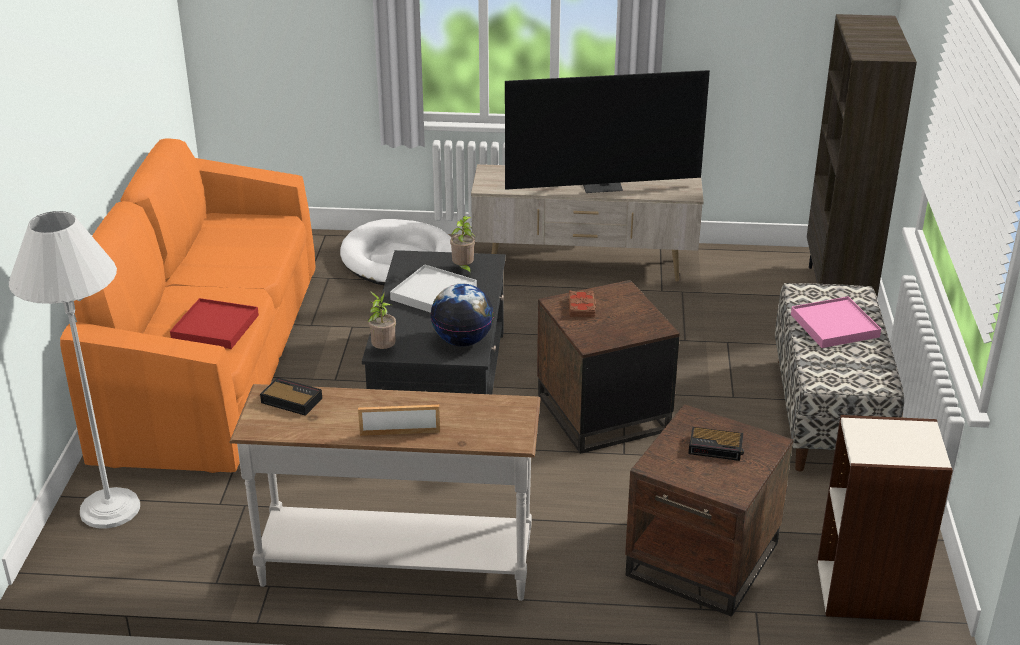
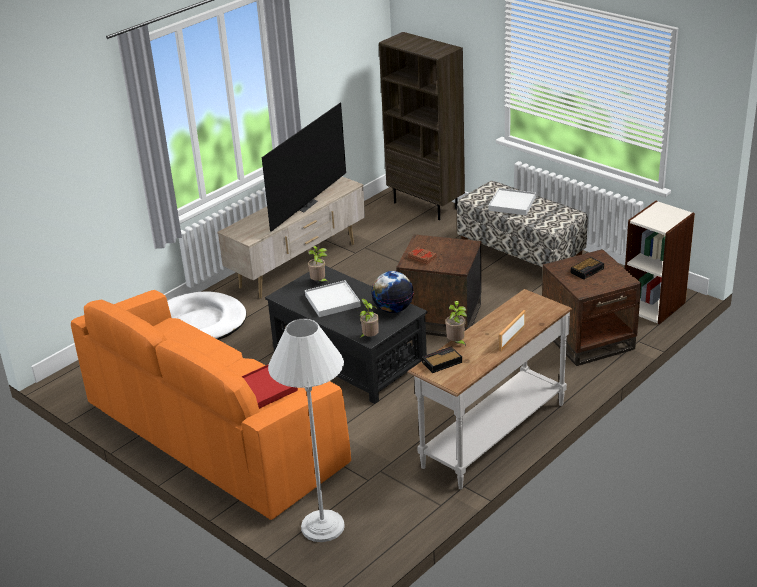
camera: 50 degrees left, 0 degrees up
pink tray [791,296,881,348] -> white tray [488,188,536,215]
none -> potted plant [445,301,467,346]

